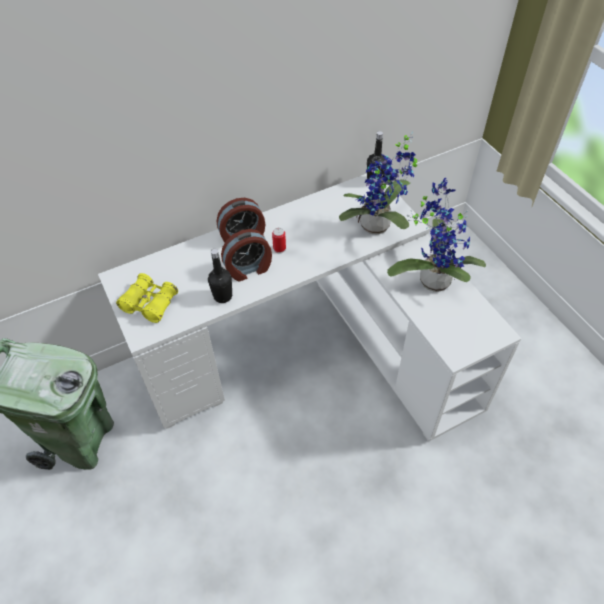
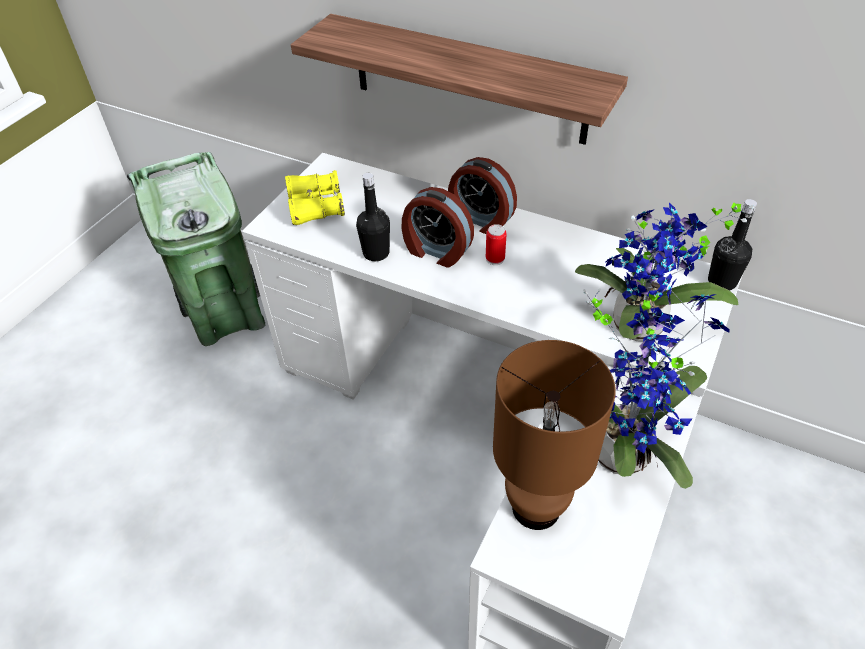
camera: 55 degrees right, 5 degrees down
none -> shelf [291,14,628,145]
none -> brown table lamp [493,340,616,530]

